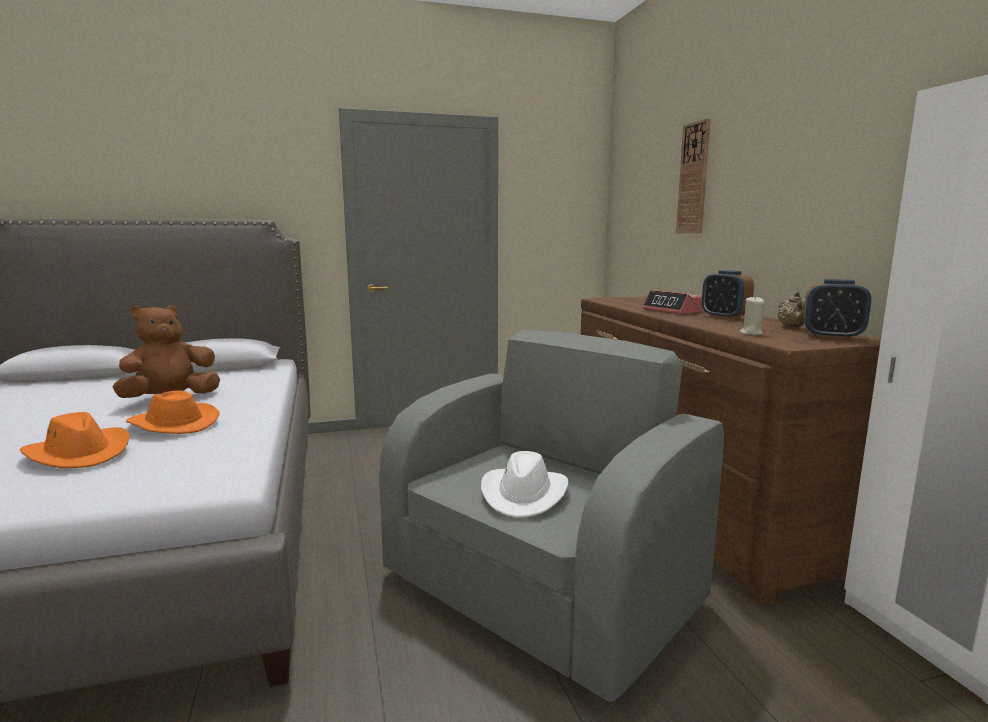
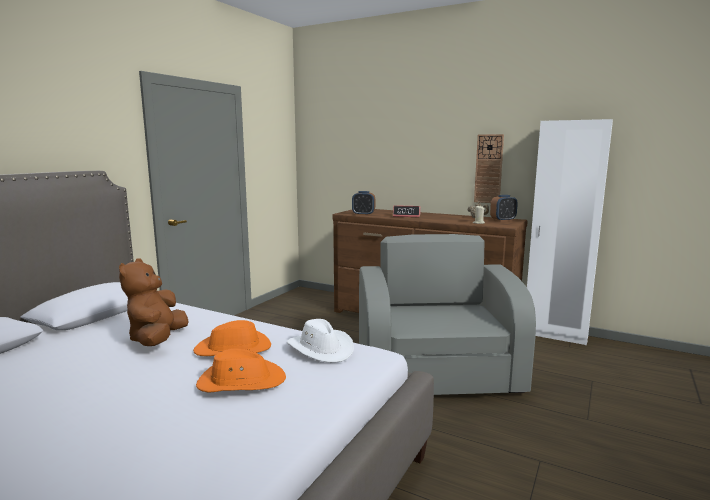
camera: 45 degrees left, 0 degrees up
white hat [481,451,568,518] -> white hat moved to [287,319,354,363]
wall clock [676,118,711,233] -> wall clock moved to [474,134,504,203]
alarm clock [702,270,754,319] -> alarm clock moved to [352,191,375,215]

